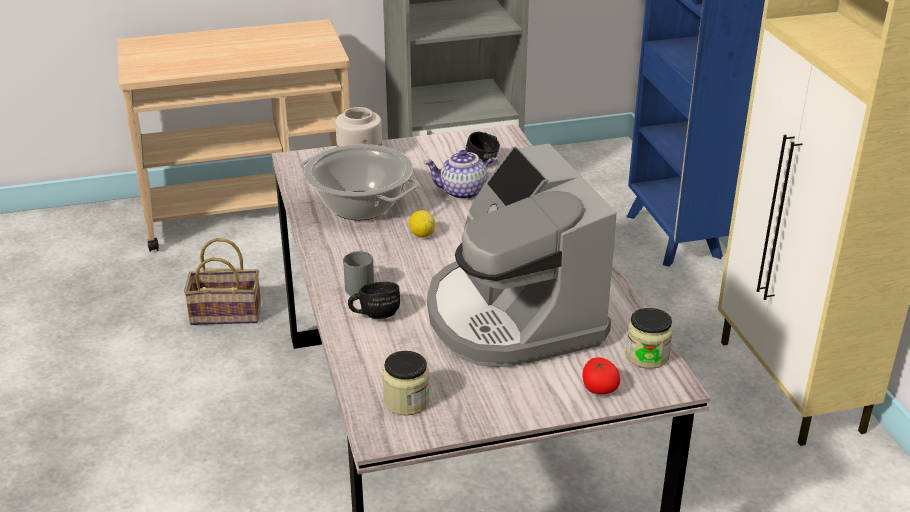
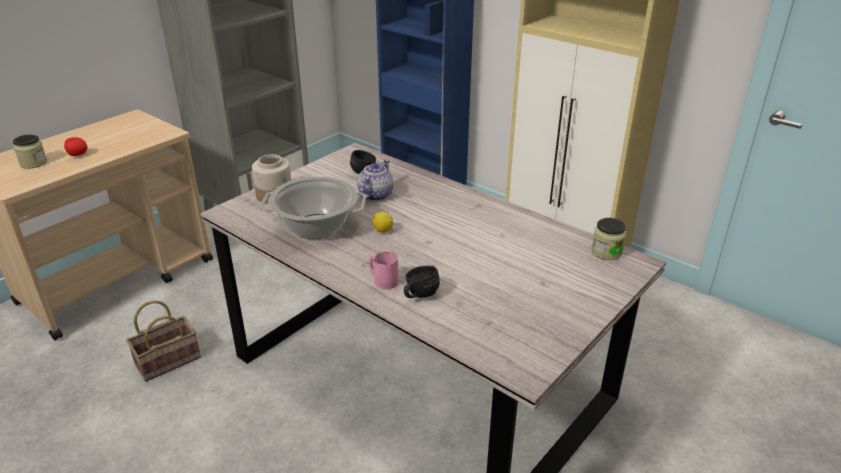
camera: 35 degrees left, 0 degrees up
grey mug [343,251,374,296] -> pink mug [369,252,399,289]
jar [382,351,430,416] -> jar moved to [13,134,47,169]
teapot [424,150,500,200] -> teapot turned 150 degrees clockwise [357,159,394,201]
coffee machine [427,144,617,367] -> none
tomato [582,357,620,394] -> tomato moved to [64,137,87,156]

